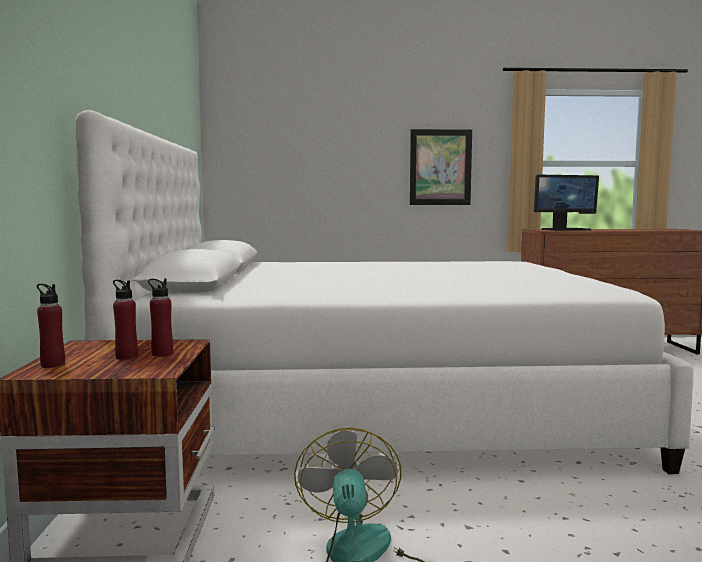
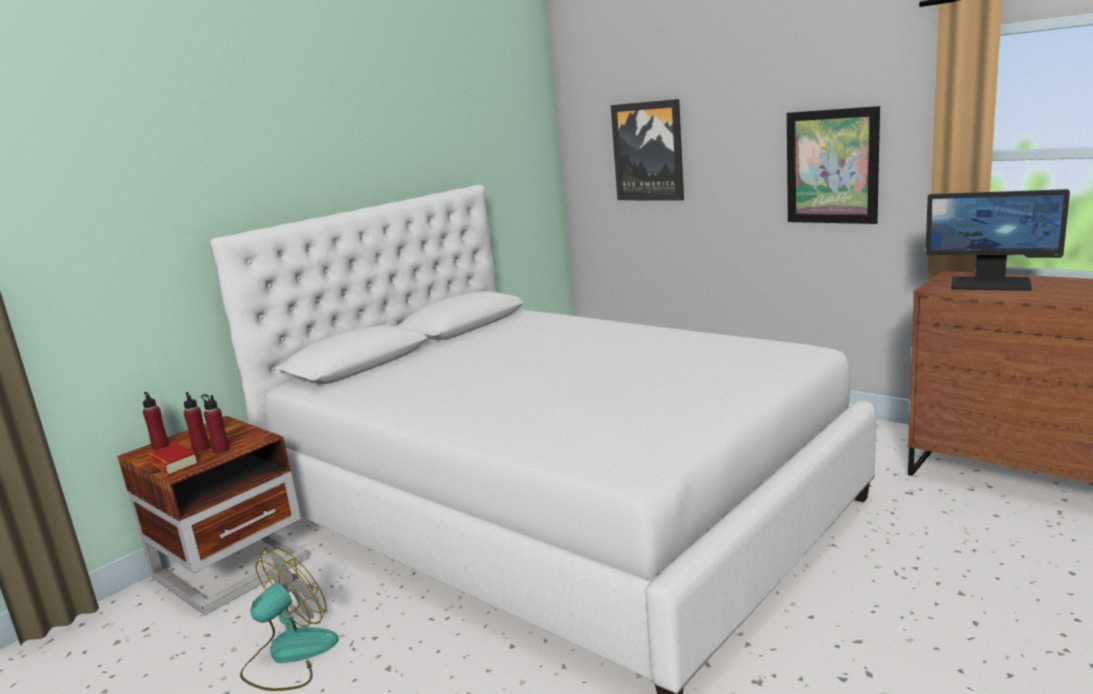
camera: 45 degrees right, 10 degrees up
none -> book [146,443,198,475]
none -> picture [611,99,684,201]

